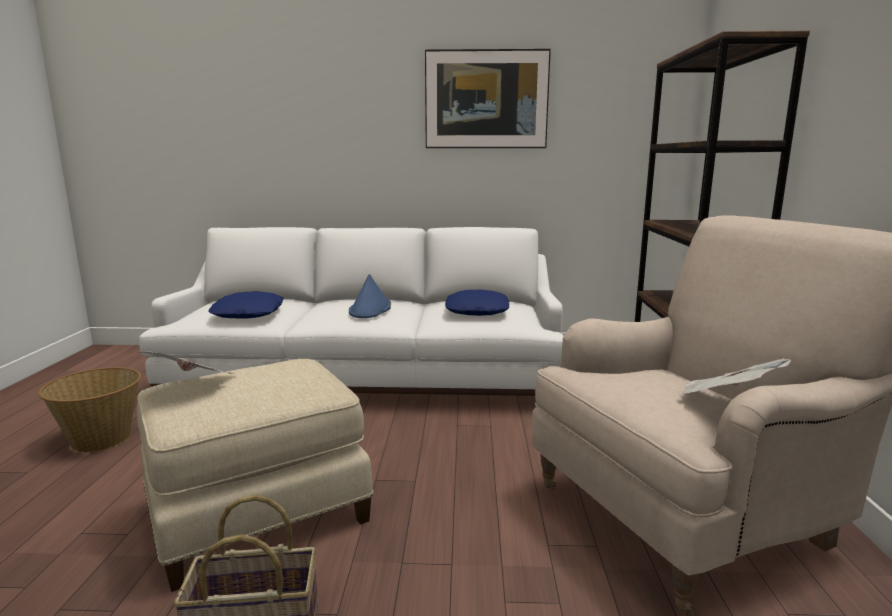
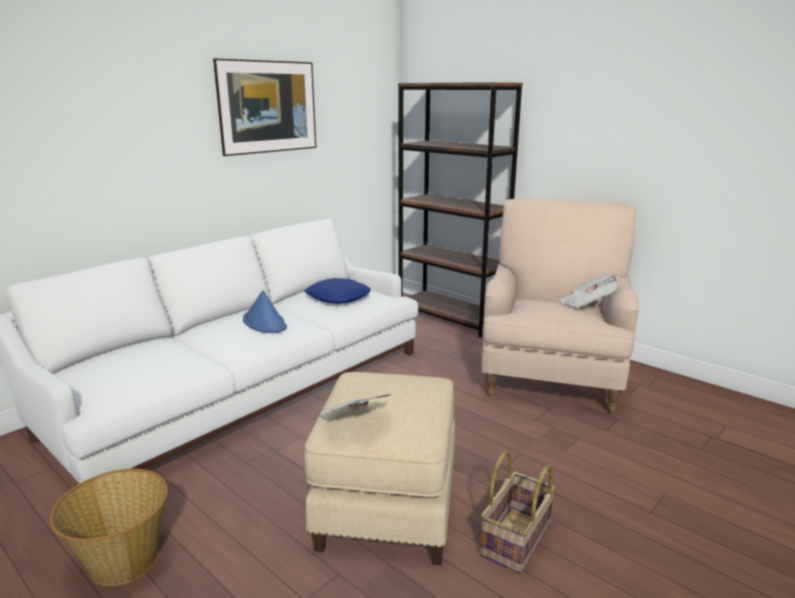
camera: 50 degrees left, 5 degrees up
blue pillow [208,291,284,319] -> none

